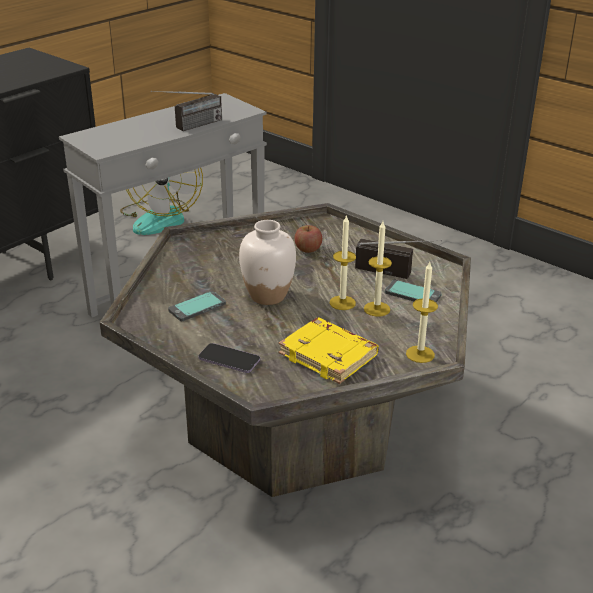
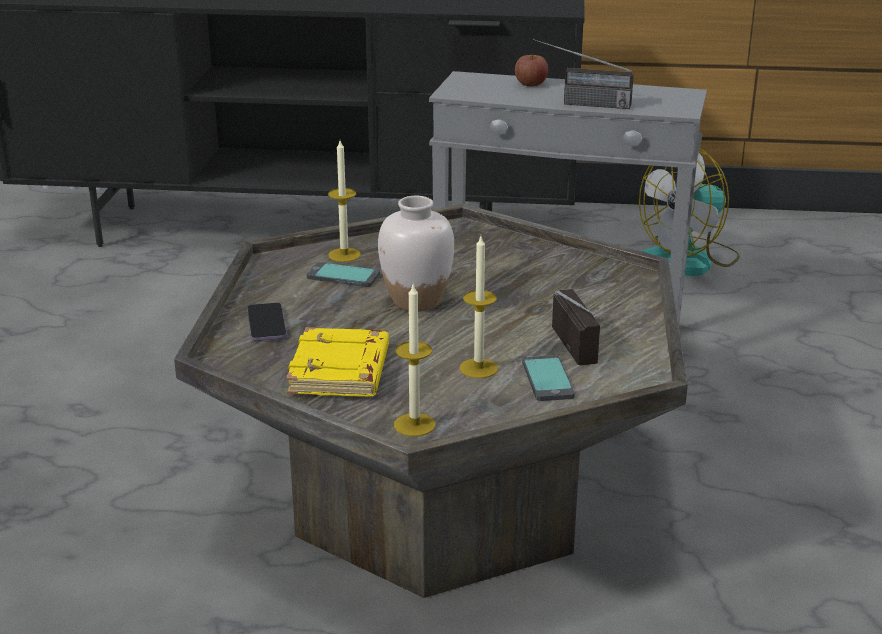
camera: 55 degrees right, 5 degrees down
apple [294,225,322,253] -> apple moved to [515,54,548,86]
candle [330,215,356,310] -> candle moved to [328,140,361,262]

